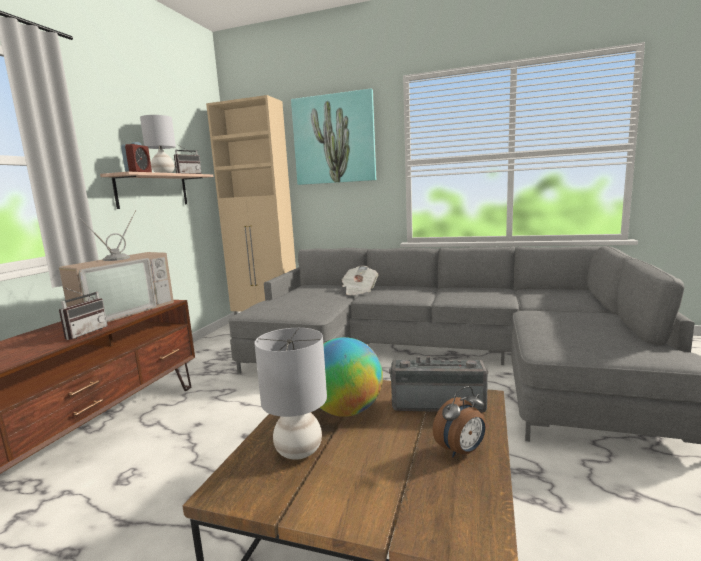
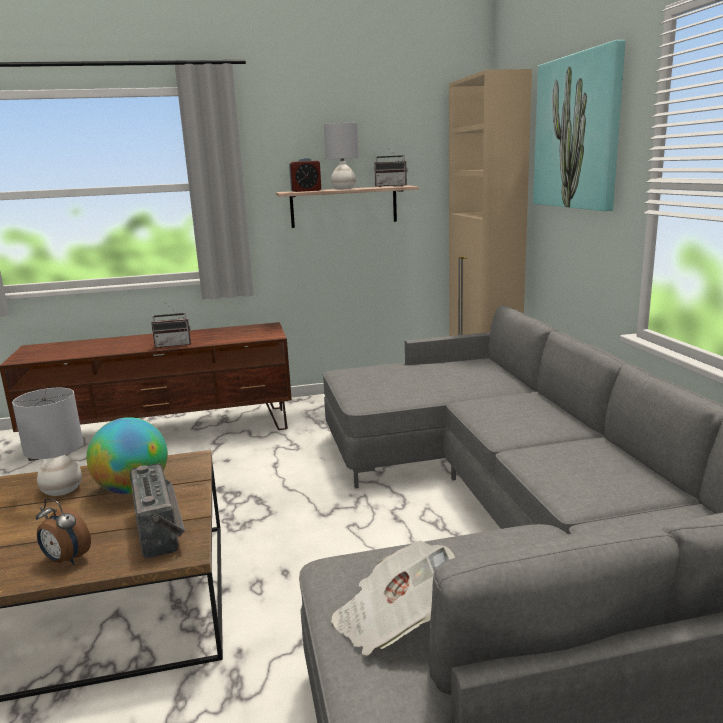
camera: 60 degrees right, 5 degrees up
television [59,210,174,322] -> none
newspaper [342,265,379,295] -> newspaper moved to [331,541,456,656]

